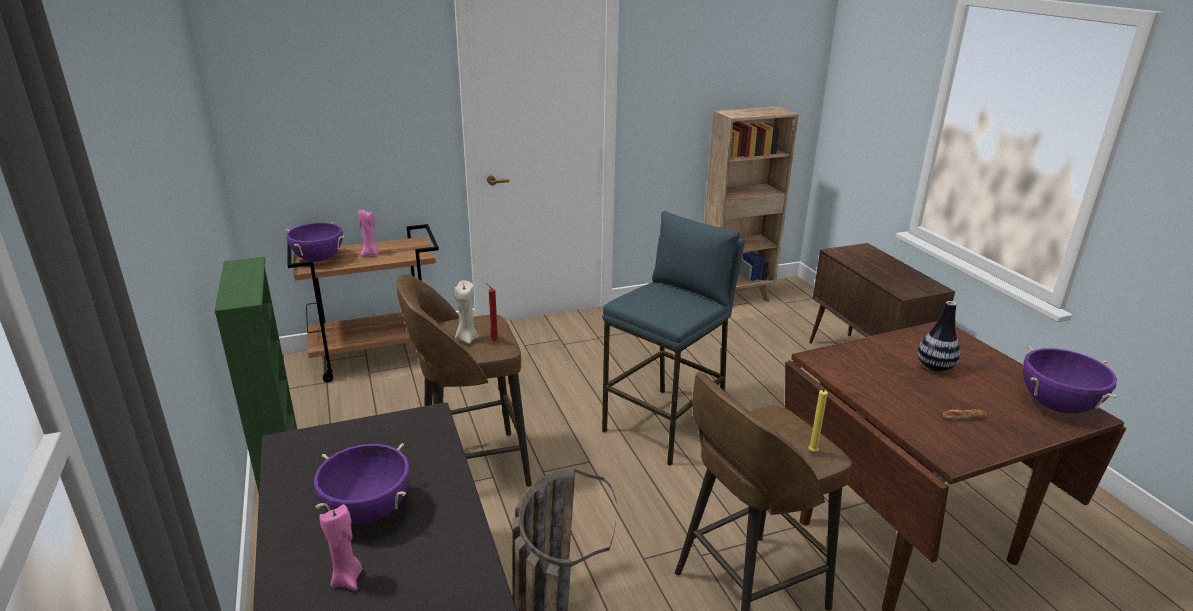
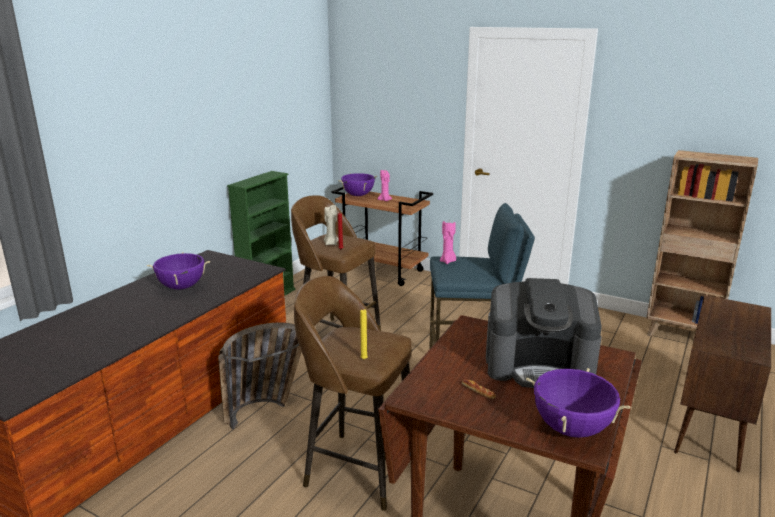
camera: 50 degrees right, 5 degrees down
pink candle [319,504,363,591] -> pink candle moved to [440,221,456,264]
vase [917,301,961,372] -> coffee machine [486,278,602,388]

